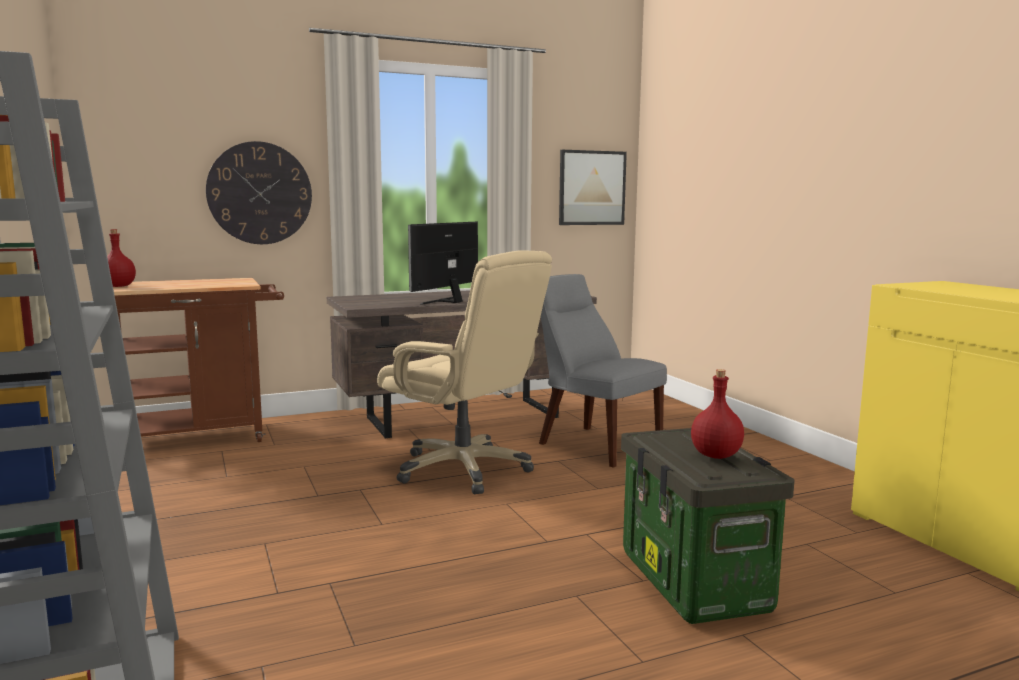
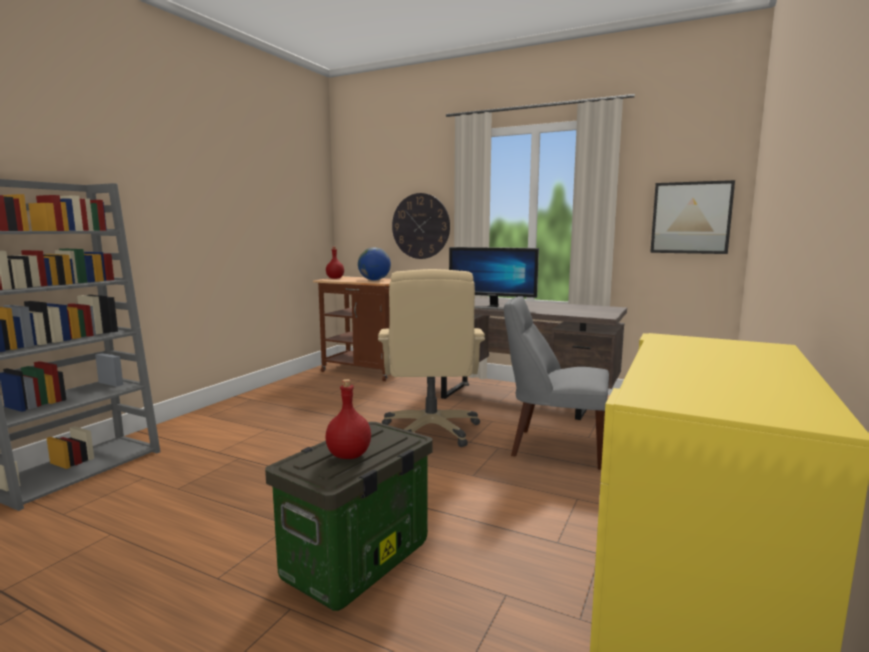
camera: 50 degrees right, 0 degrees up
monitor [408,221,478,305] -> monitor turned 150 degrees counterclockwise [449,247,539,309]
grey chair [539,274,667,467] -> grey chair turned 75 degrees counterclockwise [504,296,609,470]
none -> globe [358,247,391,280]

